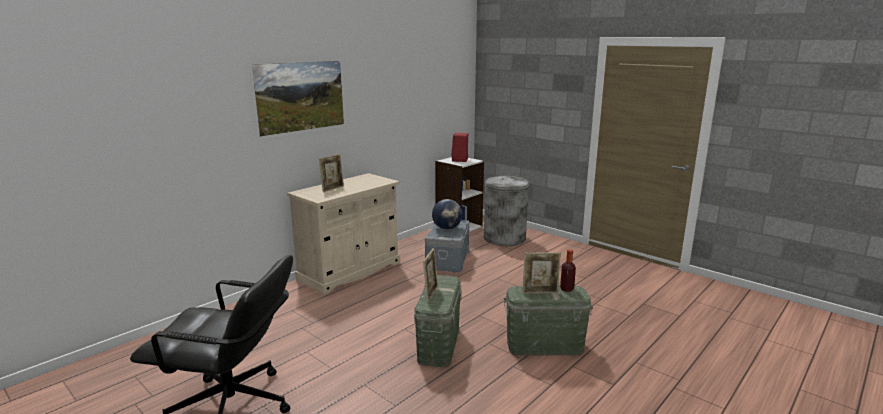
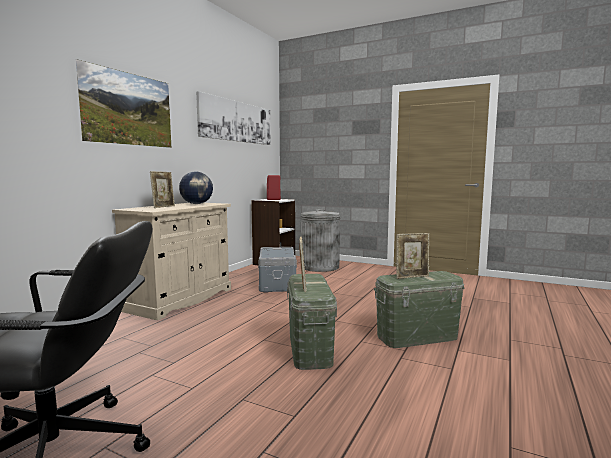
camera: 15 degrees left, 10 degrees down
globe [432,199,462,230] -> globe moved to [179,171,213,204]
bottle [560,249,576,292] -> none
none -> picture [196,91,271,145]

